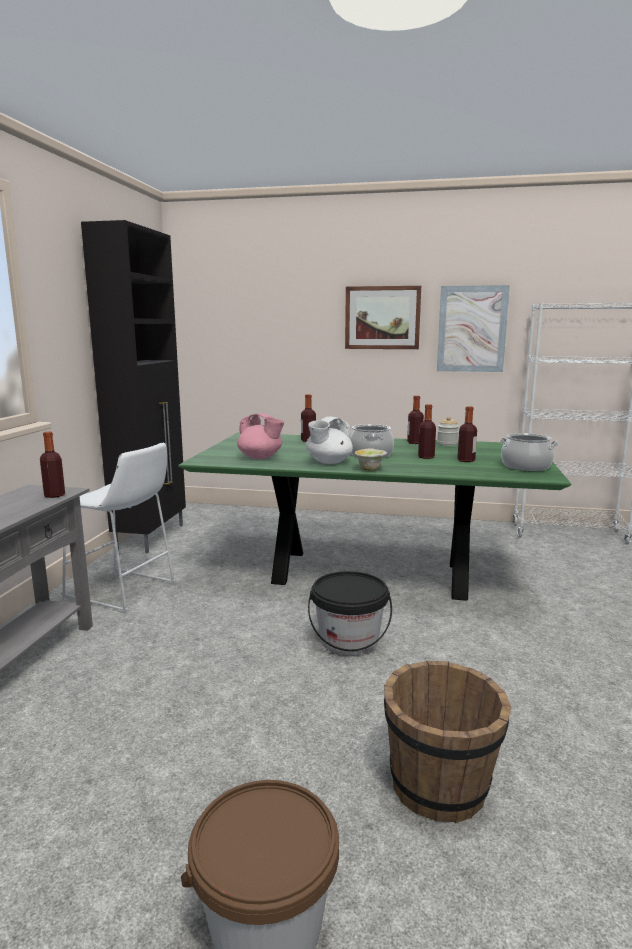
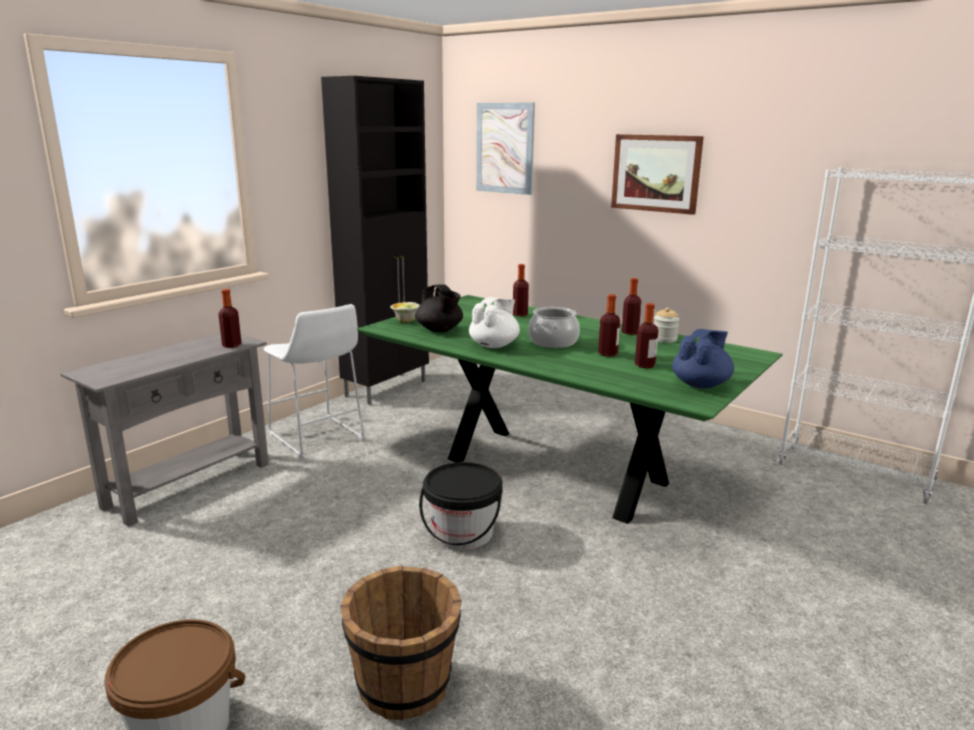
camera: 25 degrees right, 5 degrees up
pink teapot [237,413,284,459] -> black teapot [416,284,463,332]
white teapot [306,416,353,464] -> white teapot turned 150 degrees clockwise [469,297,520,348]
bowl [355,448,387,471] -> bowl moved to [390,302,420,323]
picture [437,285,510,372] -> picture moved to [476,103,535,195]
cooking pot [499,433,558,471] -> blue teapot [672,329,734,388]

